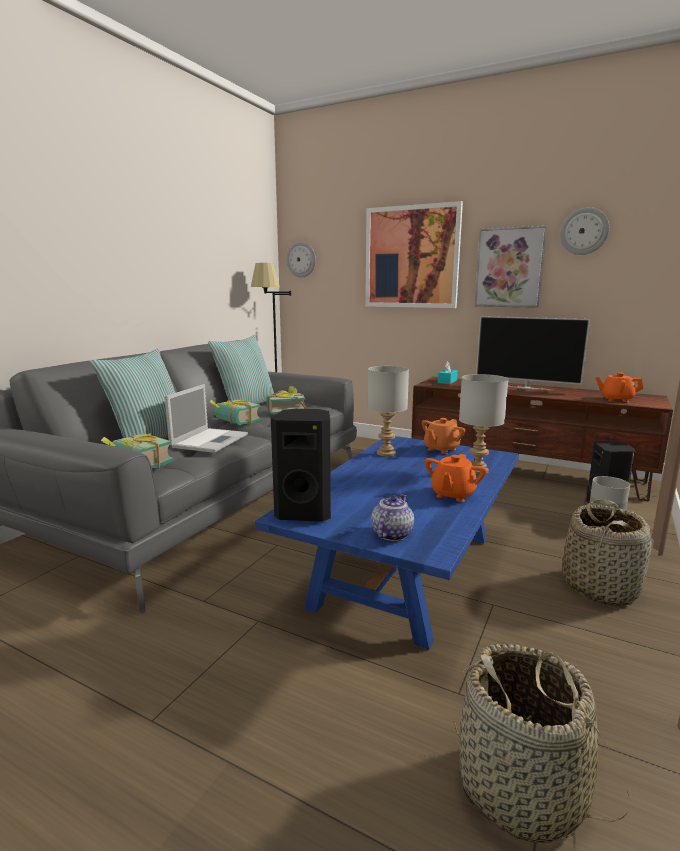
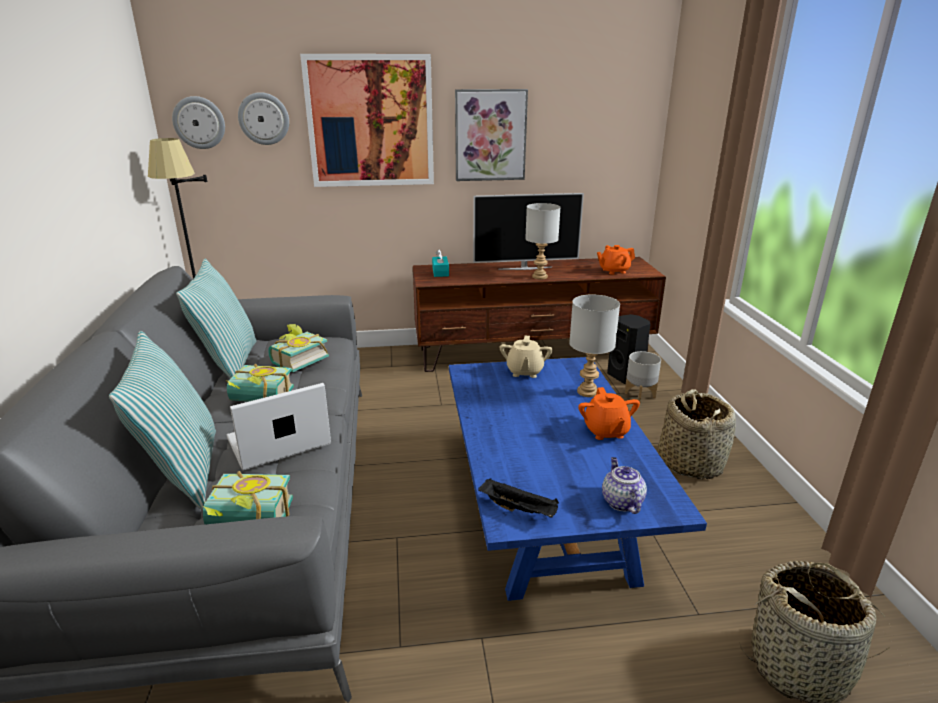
camera: 35 degrees left, 10 degrees up
laptop [165,384,248,453] -> laptop turned 105 degrees counterclockwise [227,383,331,471]
black speaker [271,409,331,522] -> black tray [478,479,559,518]
grey table lamp [368,366,409,457] -> grey table lamp moved to [525,203,561,280]
orange teapot [422,418,465,454] -> beige teapot [500,336,553,378]
wall clock [560,207,609,255] -> wall clock moved to [238,92,289,145]

